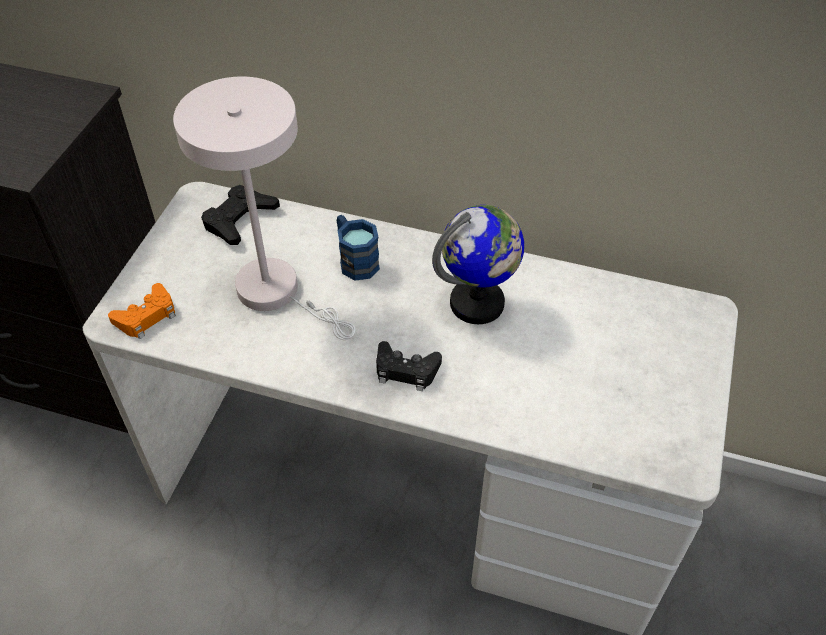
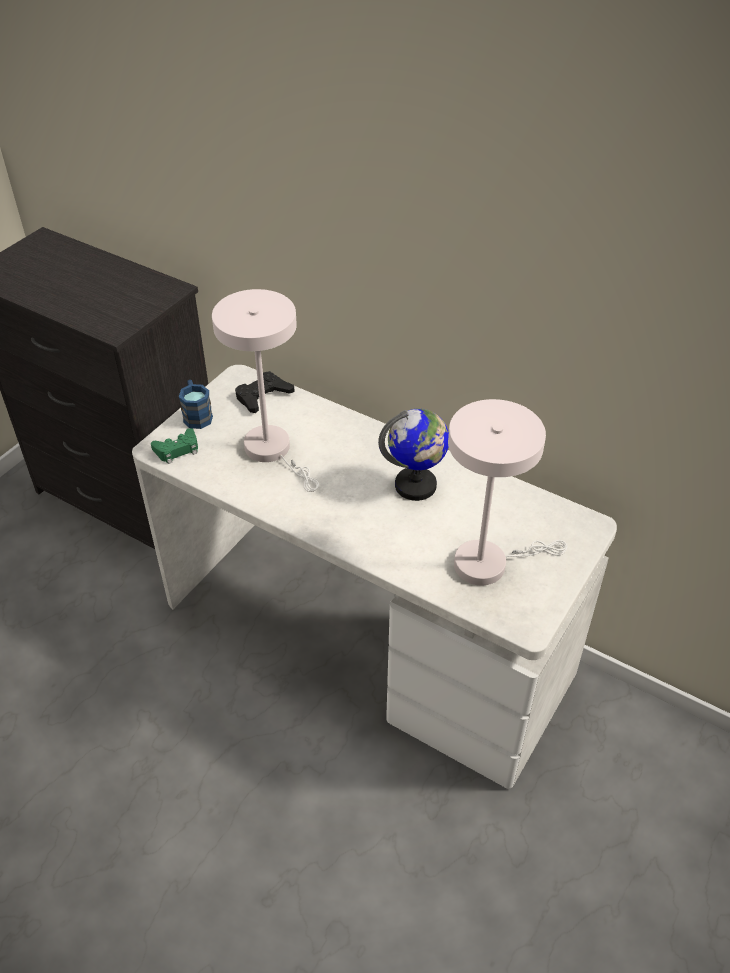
camera: 15 degrees right, 5 degrees down
orange game controller [108,283,176,339] -> green game controller [151,428,198,464]
blue mug [337,215,380,281] -> blue mug moved to [179,380,213,429]
black game controller [376,341,442,391] -> none
none -> white table lamp [448,399,567,585]

